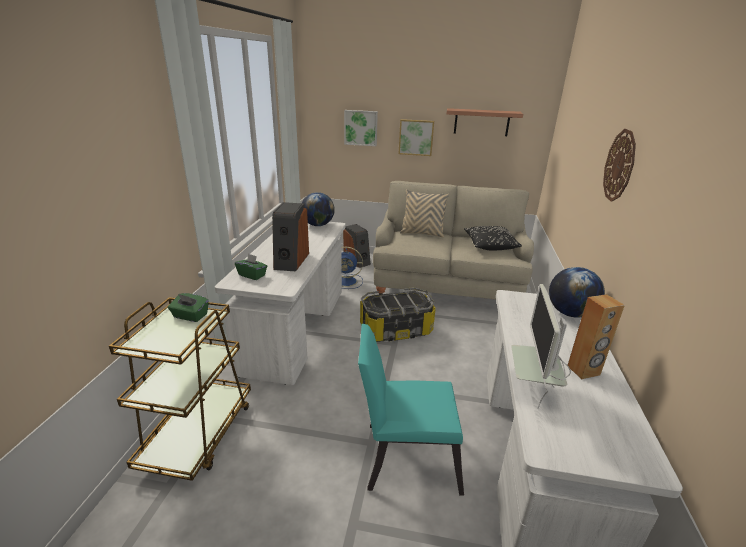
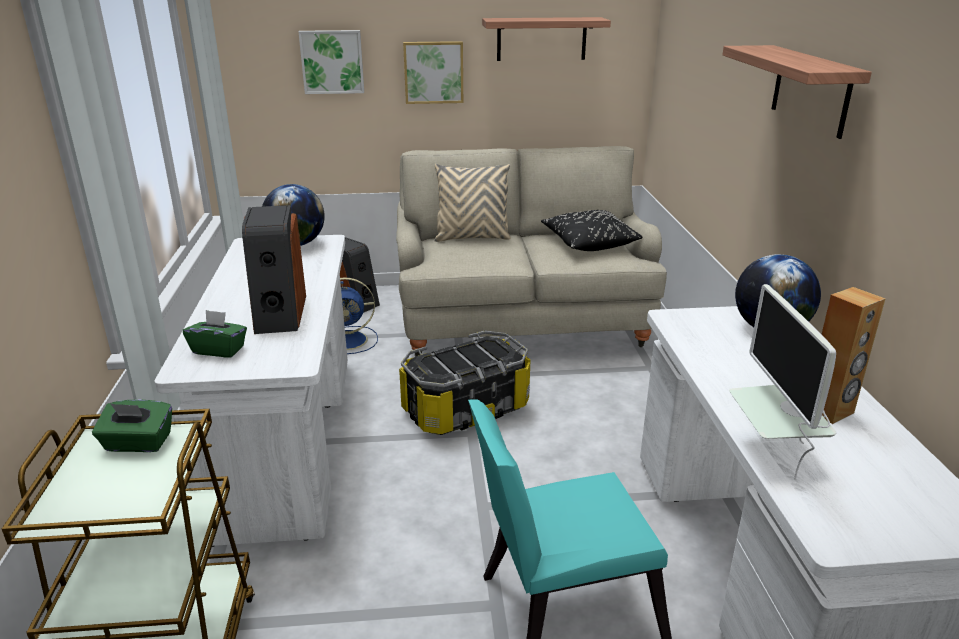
camera: 15 degrees left, 0 degrees up
wall clock [603,129,636,202] -> shelf [722,45,872,139]

